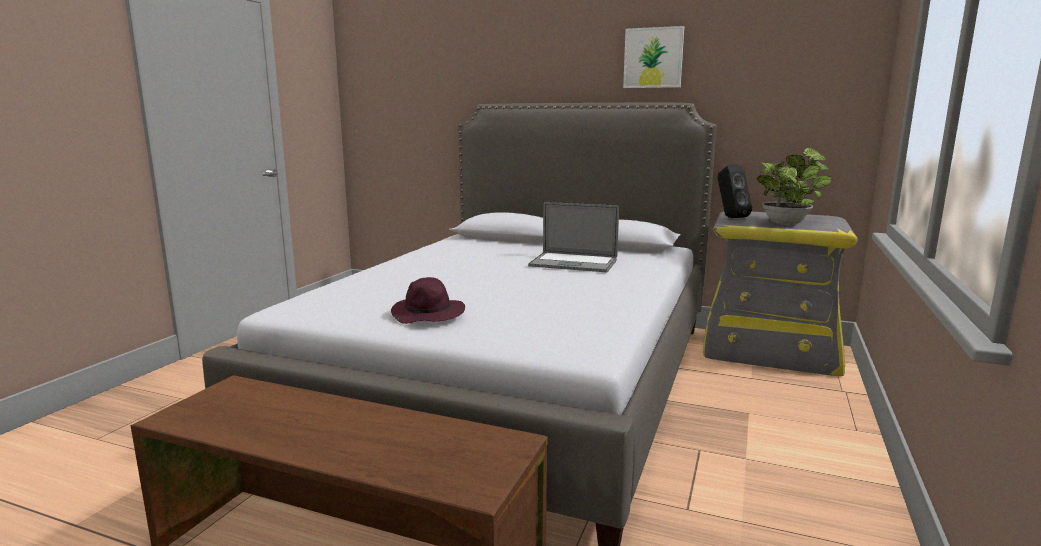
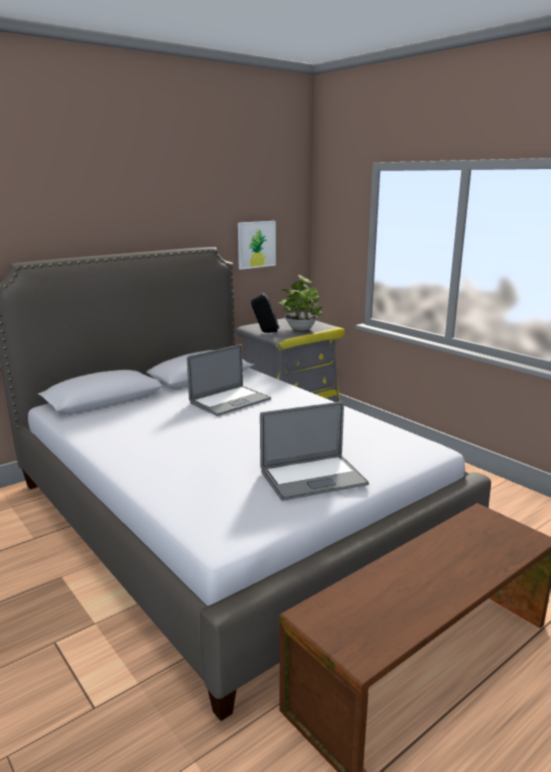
camera: 60 degrees left, 5 degrees up
purple hat [391,277,465,324] -> laptop [260,401,369,501]
picture [623,26,684,88] -> picture moved to [238,221,276,270]

